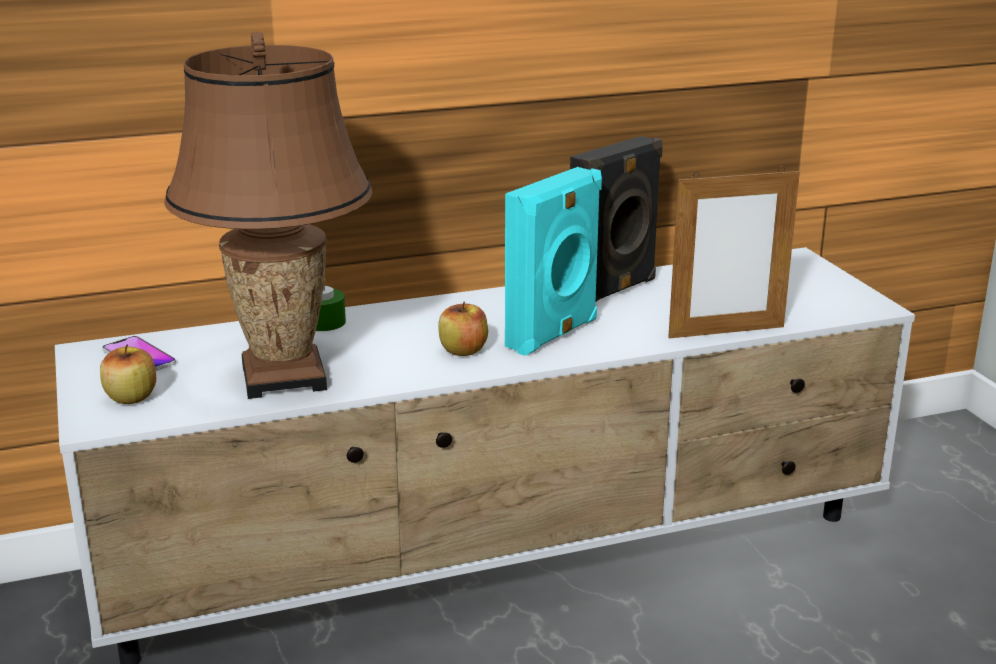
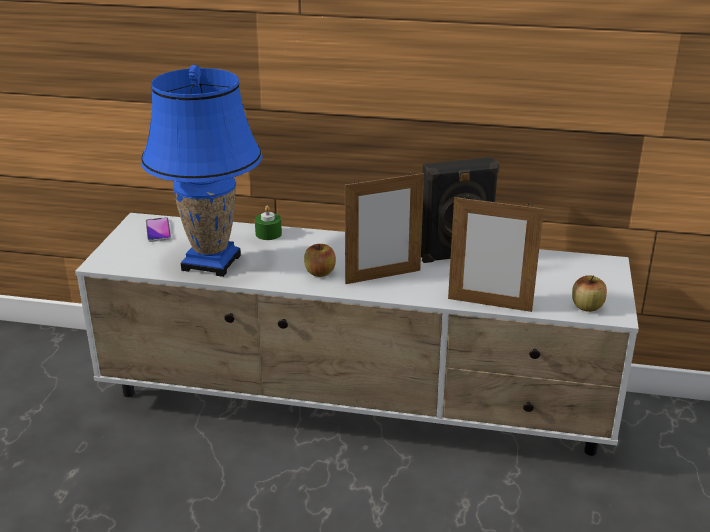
camera: 30 degrees right, 5 degrees up
apple [100,344,156,404] -> apple moved to [572,275,607,312]
brown table lamp [164,32,372,399] -> blue table lamp [141,65,263,277]
turquoise speaker [505,167,602,356] -> picture frame [345,171,424,284]

